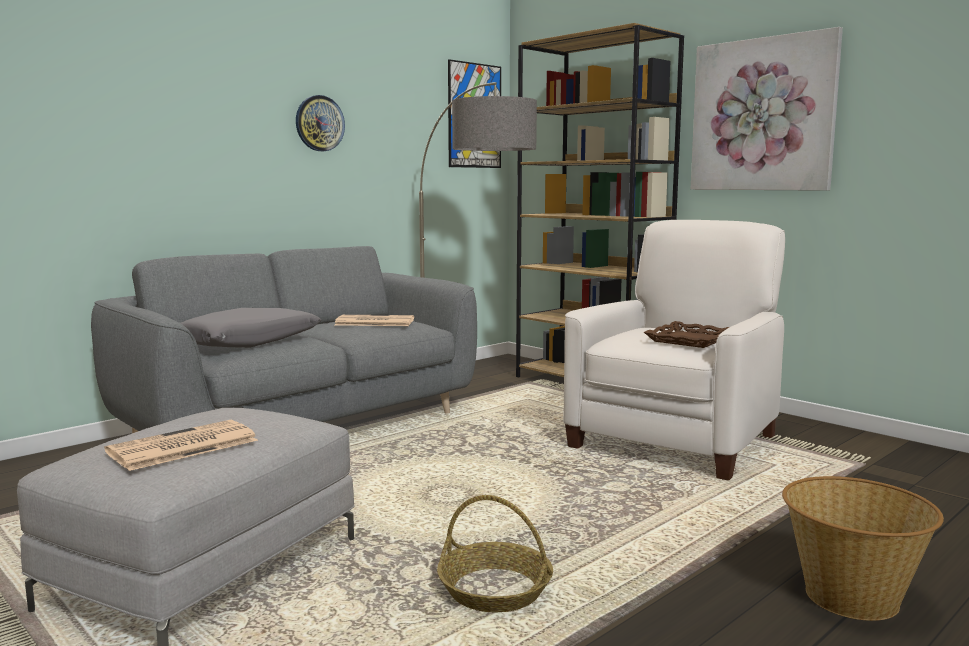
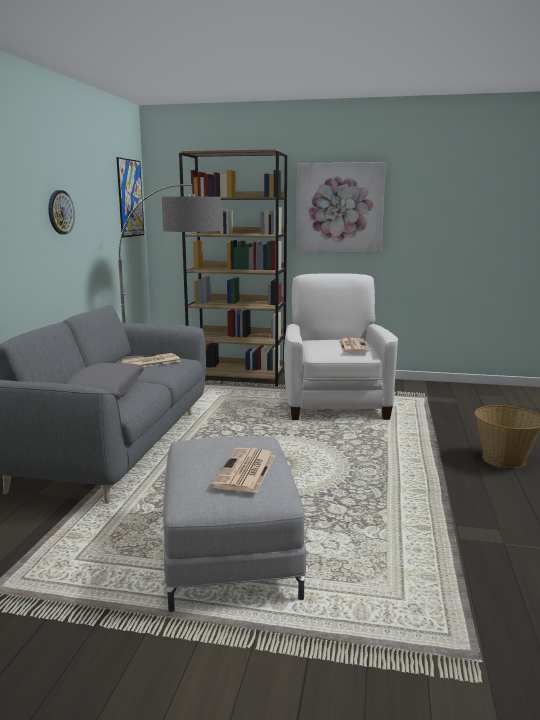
camera: 35 degrees left, 5 degrees up
basket [437,495,553,612] -> none
brown tray [644,321,729,348] -> newspaper [339,338,369,353]

